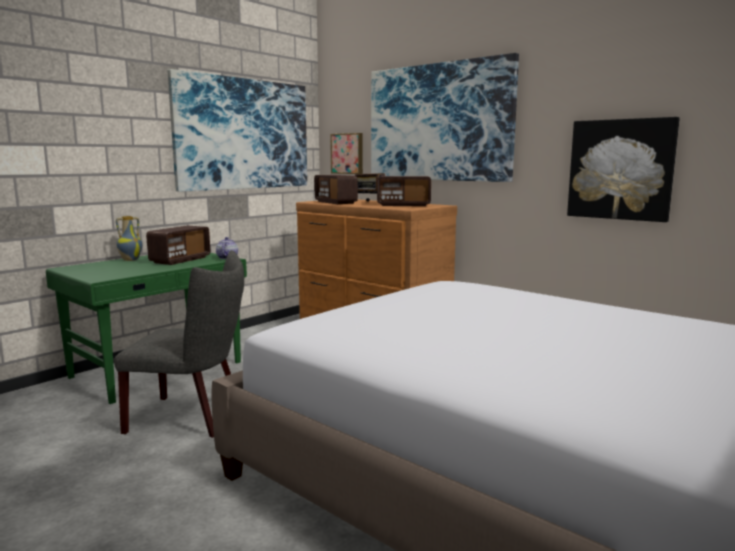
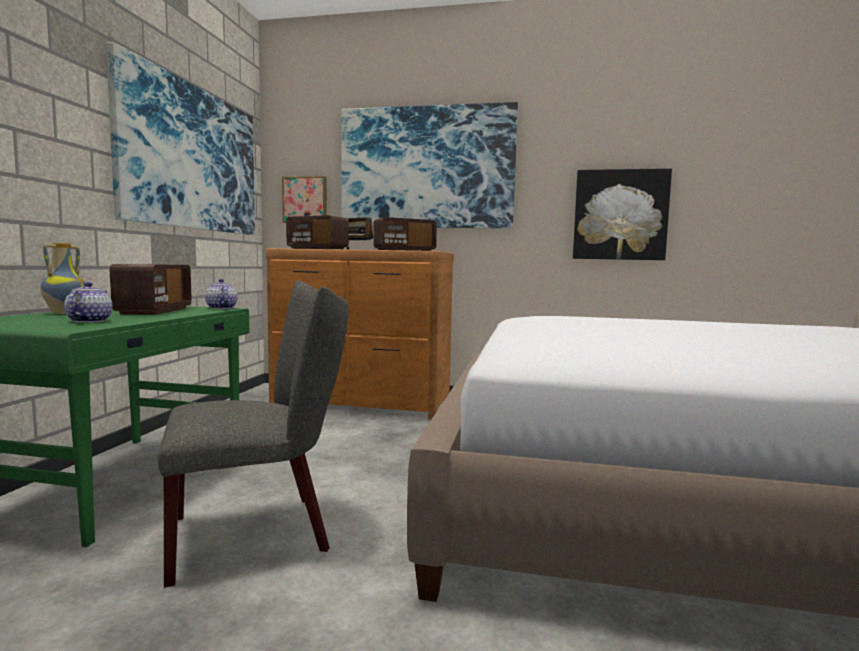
camera: 30 degrees left, 5 degrees down
none -> teapot [64,282,112,323]

